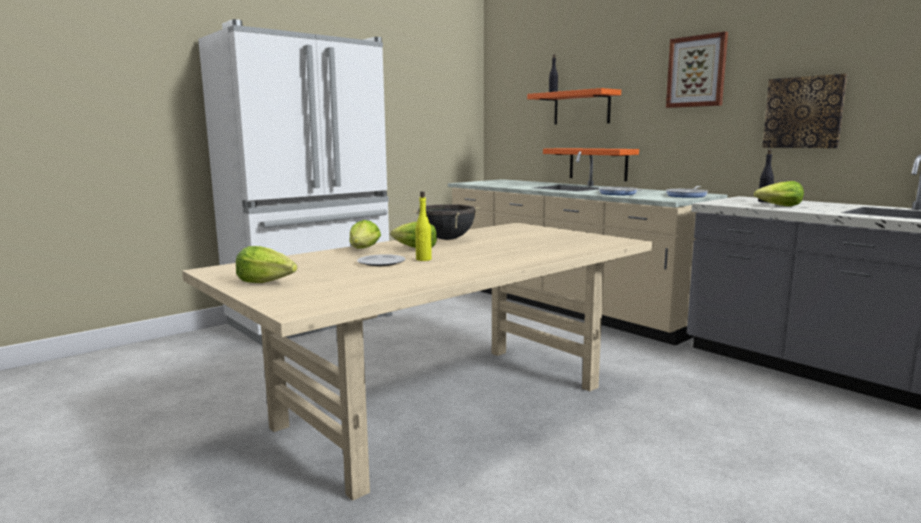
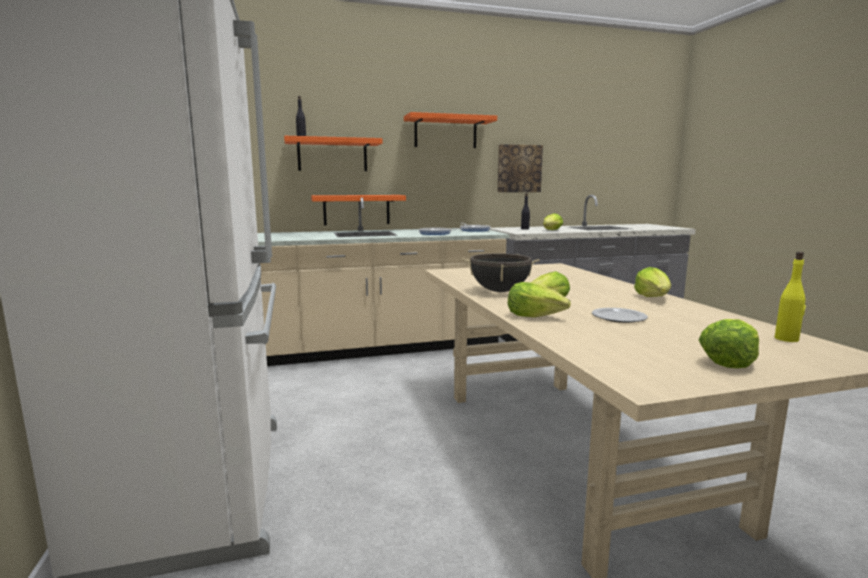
camera: 65 degrees left, 0 degrees up
yellow bottle [415,191,432,261] -> yellow bottle moved to [775,252,806,342]
picture [666,32,728,108] -> orange shelf [404,112,497,148]
none -> lettuce [634,267,671,297]

